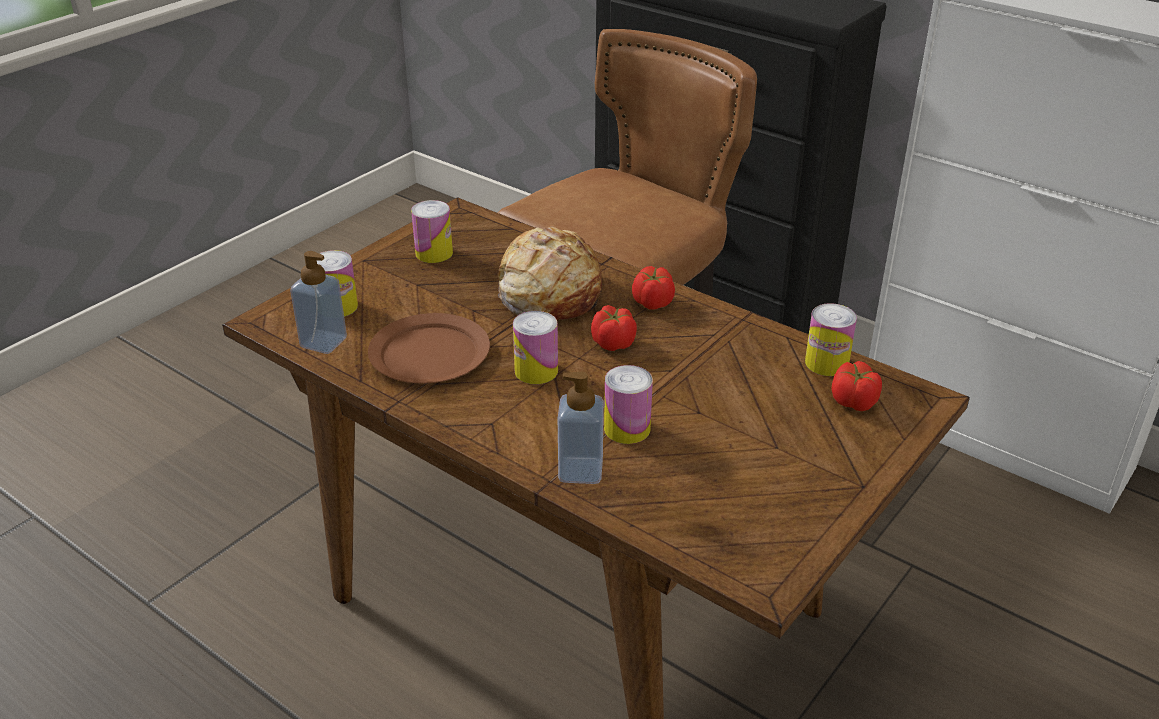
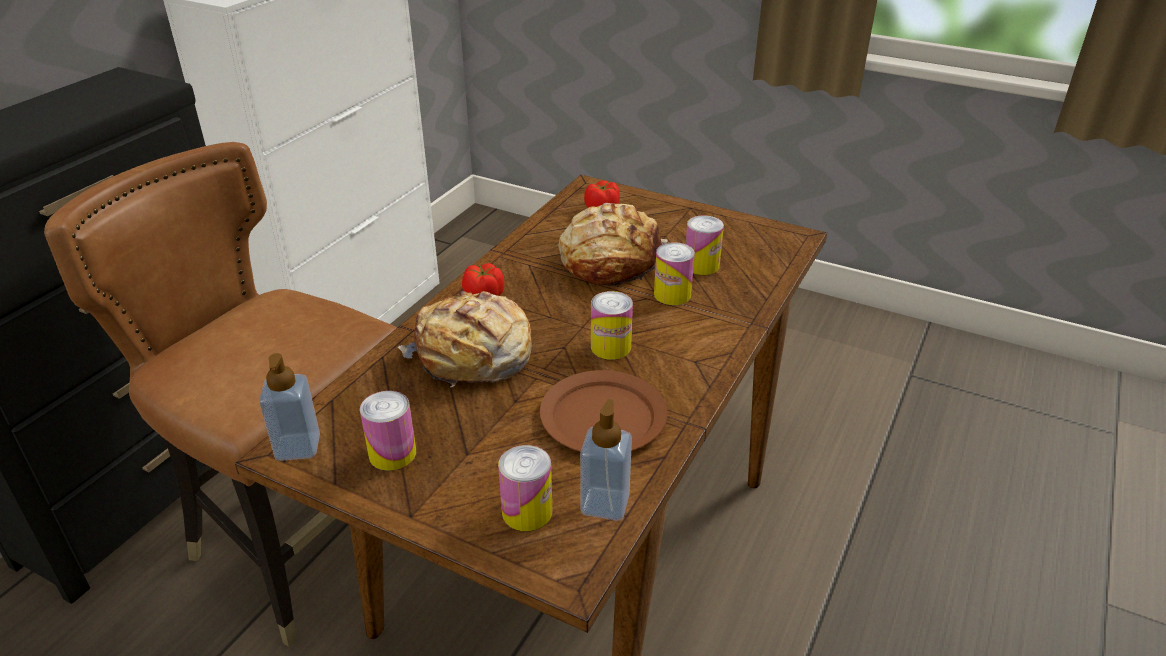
camera: 100 degrees left, 0 degrees up
soap dispenser [558,371,604,484] -> soap dispenser moved to [259,353,320,461]
tomato [591,305,637,351] -> none
can [805,303,857,376] -> can moved to [686,215,724,275]
none -> bread [558,203,668,286]

